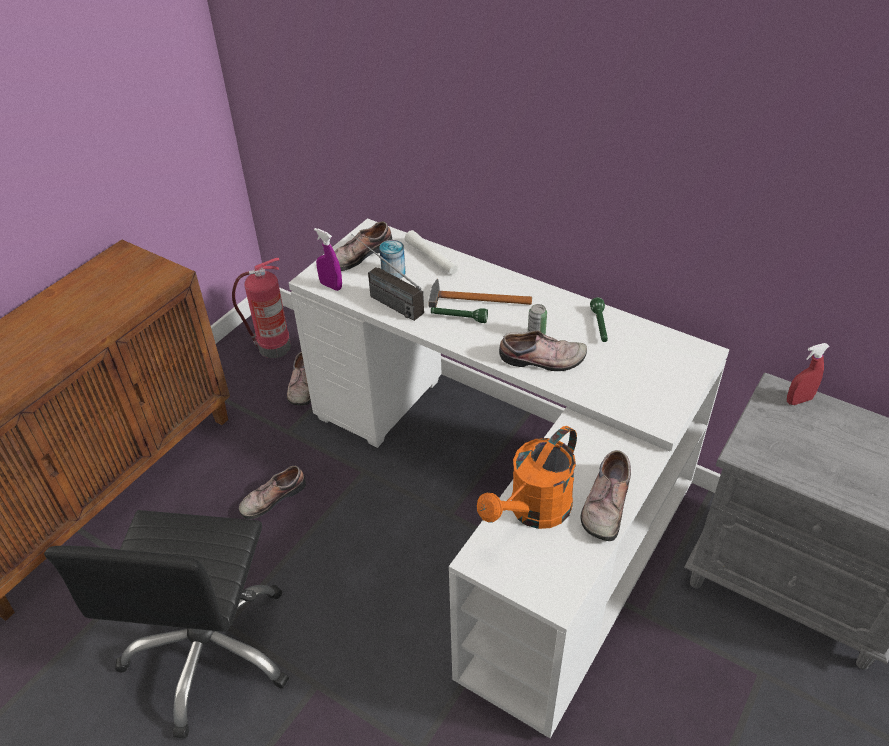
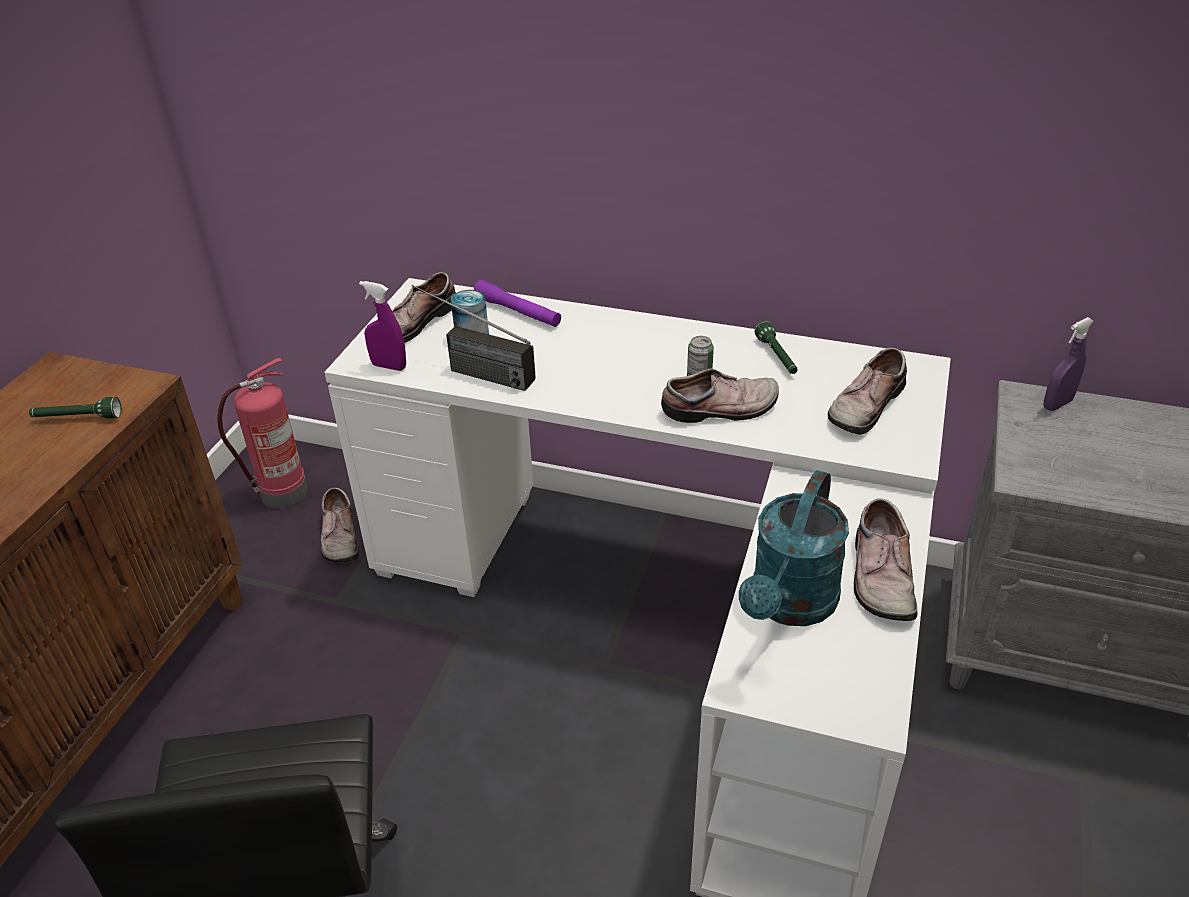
camera: 15 degrees left, 5 degrees down
shoe [239,466,306,519] -> shoe moved to [828,348,907,435]
white flashlight [405,230,458,275] -> purple flashlight [473,280,561,327]
hammer [428,279,532,308] -> none
green flashlight [431,307,488,323] -> green flashlight moved to [29,397,121,419]
orange watering can [477,426,577,529] -> turquoise watering can [739,470,849,626]
red spray bottle [787,343,830,405] -> purple spray bottle [1044,317,1093,411]

